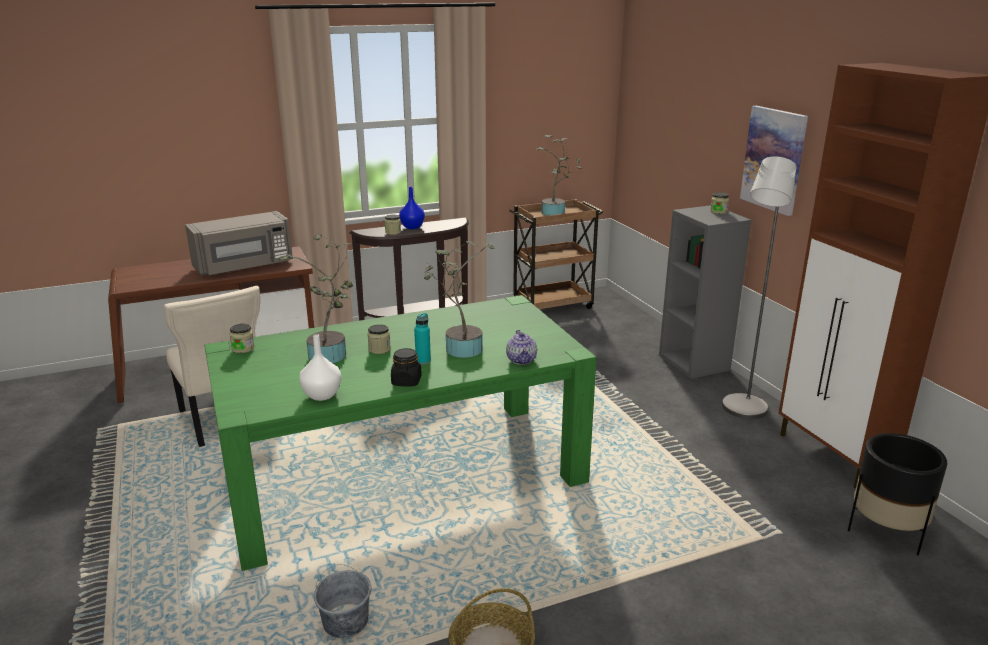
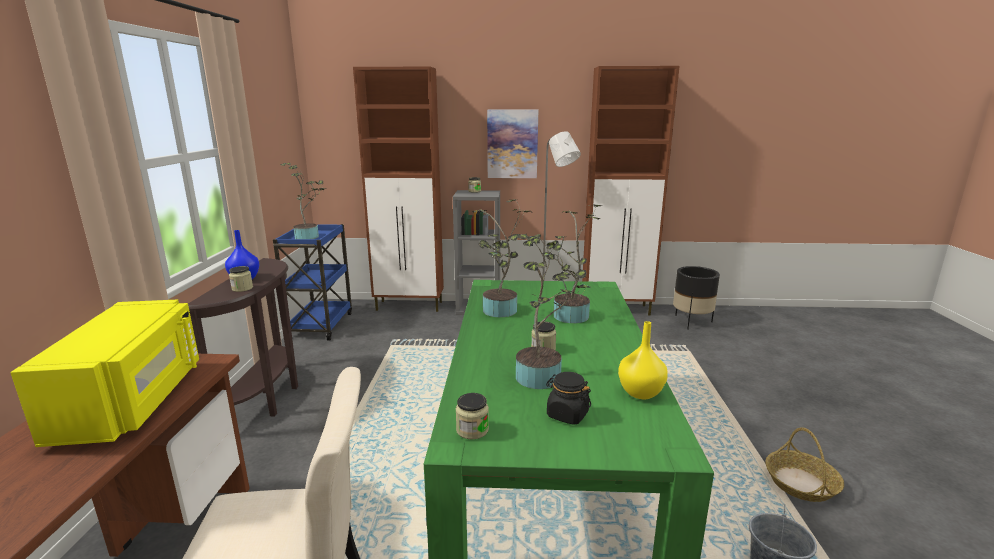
camera: 65 degrees left, 5 degrees down
grey microwave [185,211,293,275] -> yellow microwave [10,299,199,447]
white vase [299,334,341,401] -> yellow vase [618,321,668,399]
black jar [391,348,422,387] -> black jar moved to [546,372,591,425]
turquoise bottle [414,313,431,365] -> none
teapot [506,330,537,365] -> none
brown cart [509,199,603,309] -> blue cart [273,224,352,341]
none -> brown cabinet [353,67,444,312]
none -> potted plant [472,200,532,317]

